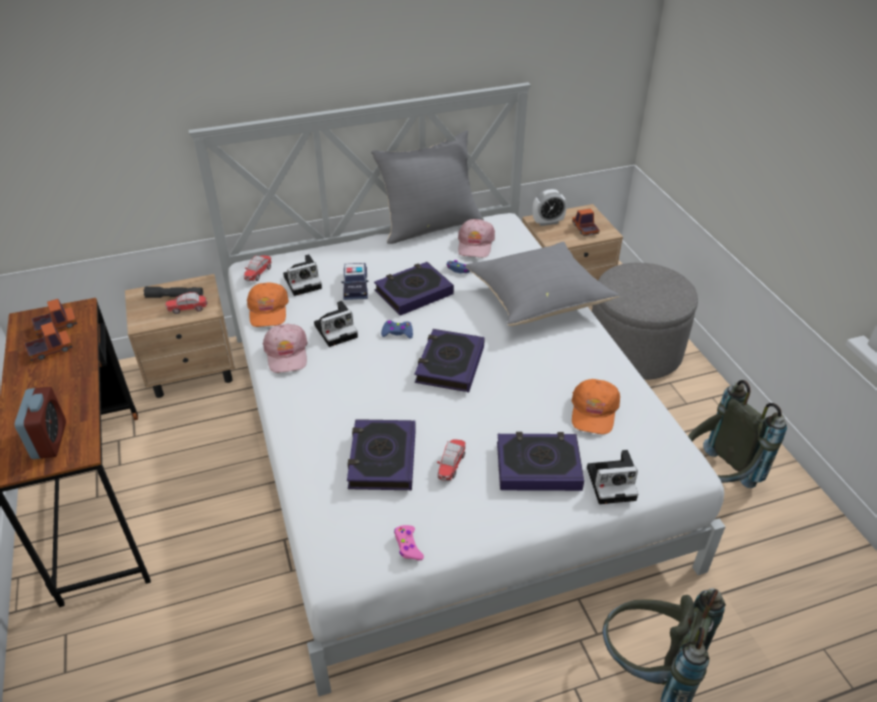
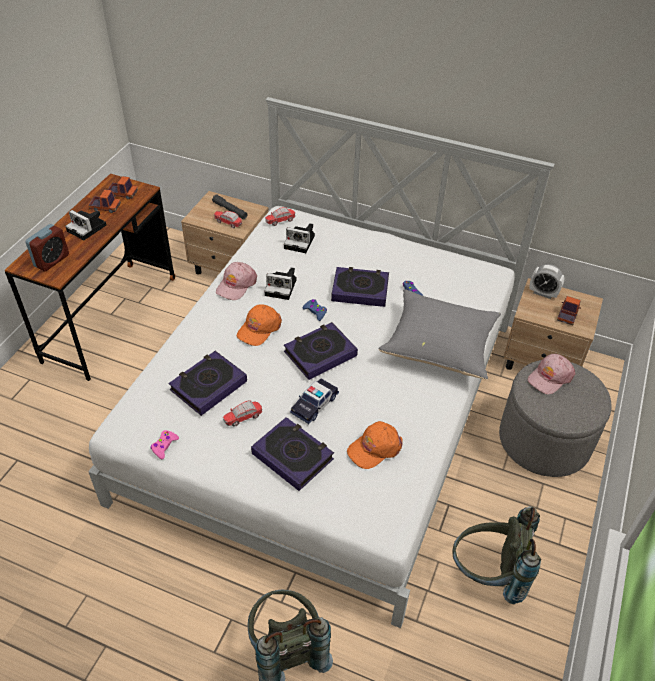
camera: 40 degrees right, 5 degrees up
orange cap [247,282,289,327] -> orange cap moved to [237,304,282,346]
toy car [341,263,368,300] -> toy car moved to [290,378,339,424]
grey pillow [371,130,484,244] -> none
pink cap [458,219,495,258] -> pink cap moved to [528,354,575,394]
camera [587,450,638,504] -> camera moved to [65,210,106,240]

